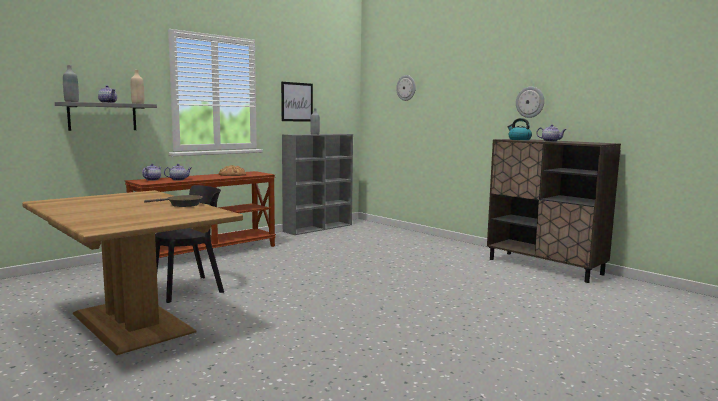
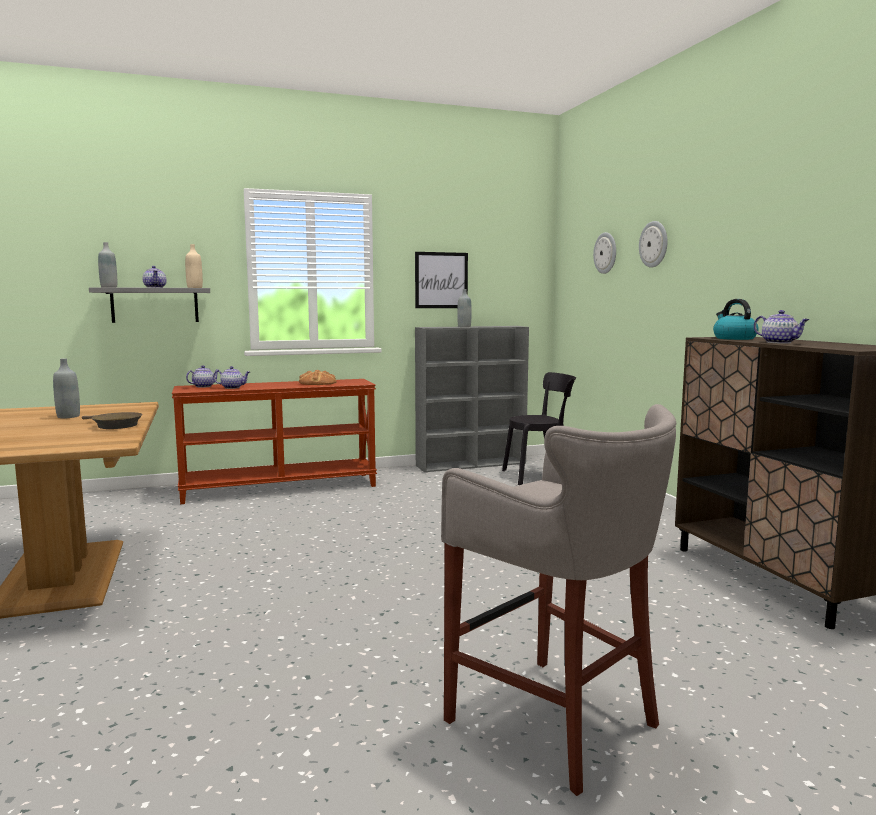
camera: 25 degrees right, 0 degrees up
black chair [155,185,224,303] -> black chair moved to [502,372,576,485]
wall clock [516,86,544,118] -> wall clock moved to [639,221,668,268]
none -> grey bottle [53,358,80,418]
none -> grey stool [441,404,676,796]

